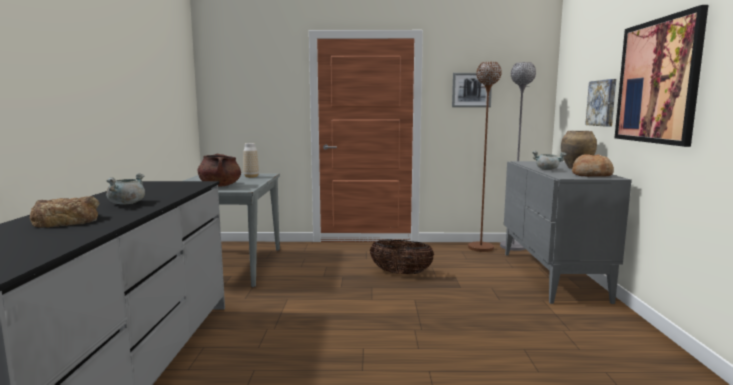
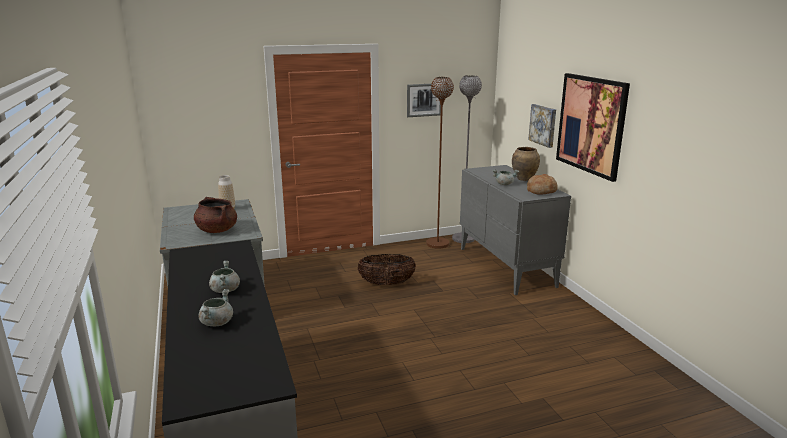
camera: 20 degrees left, 10 degrees up
bread [29,196,100,228] -> grey cooking pot [198,289,233,326]

